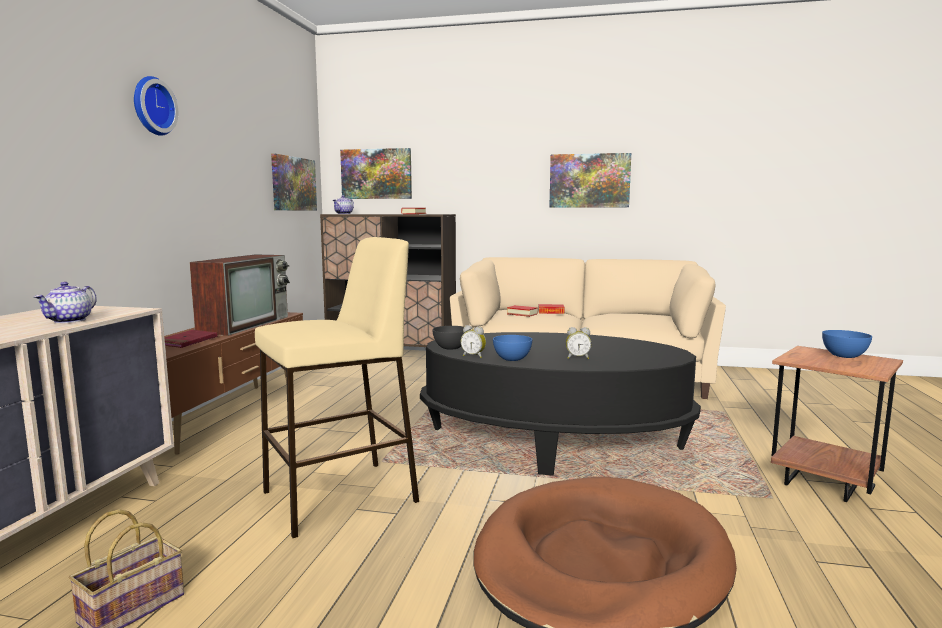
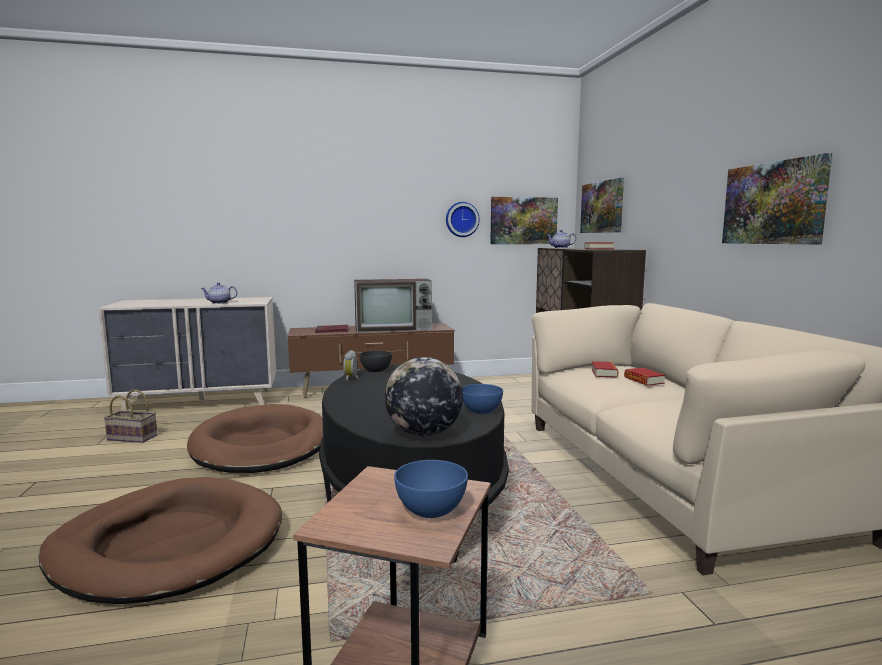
camera: 65 degrees right, 0 degrees up
wall clock [134,76,178,136] -> wall clock moved to [446,202,480,237]
beige stool [255,237,419,538] -> brown dog bed [187,404,323,473]
blue bowl [493,335,532,361] -> blue bowl moved to [462,384,503,414]
alarm clock [566,327,591,359] -> none
none -> globe [385,357,463,437]

